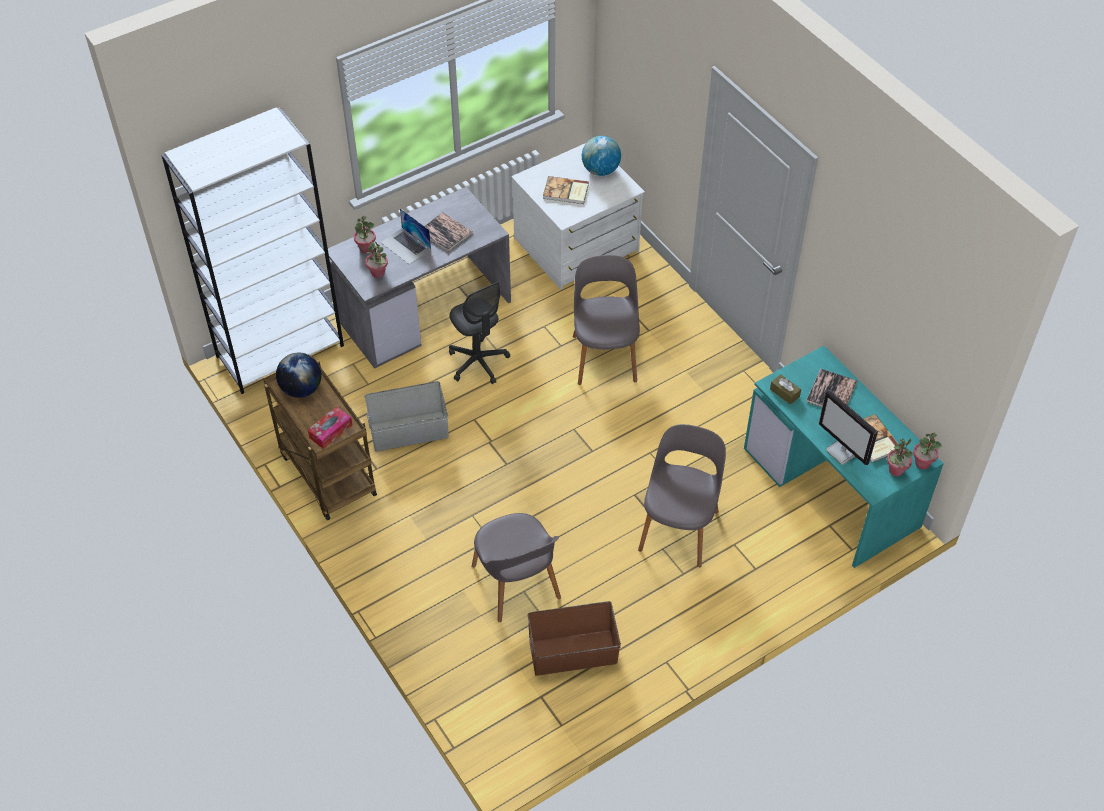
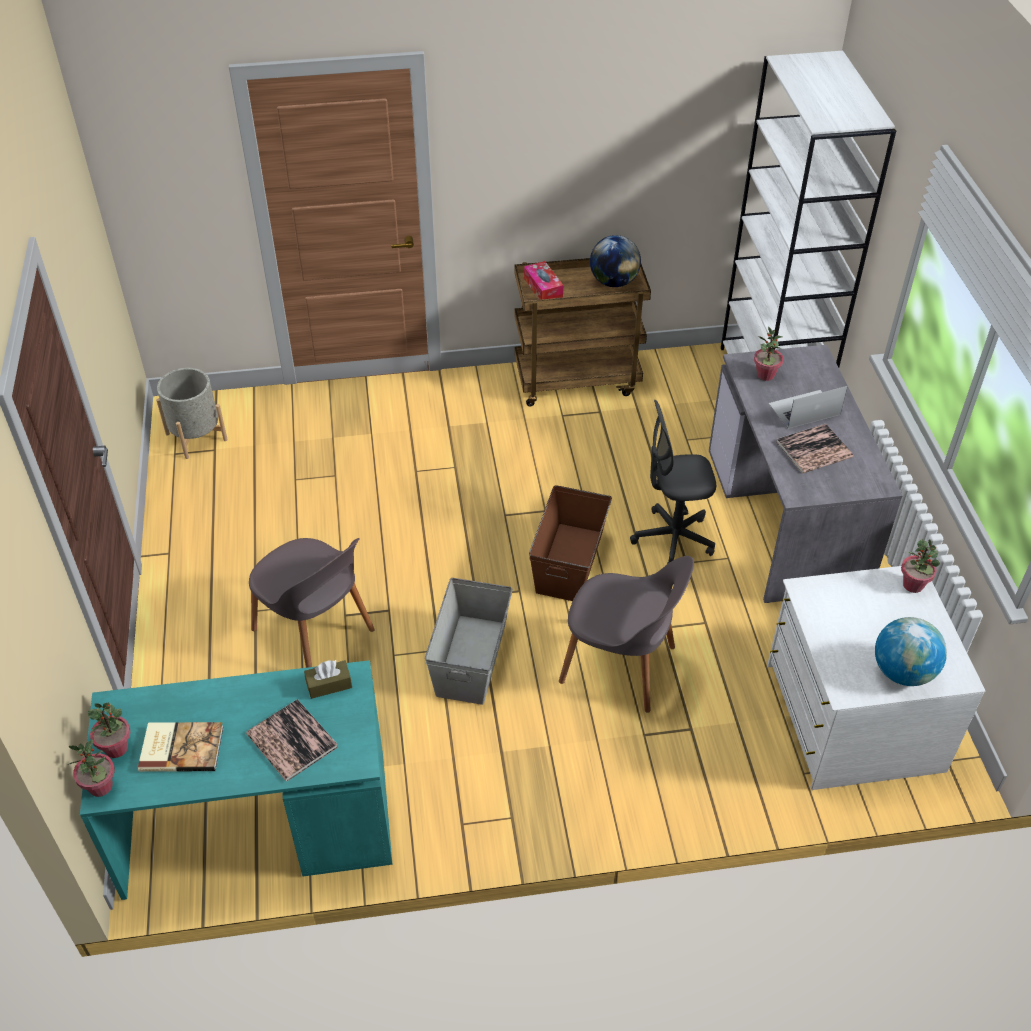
camera: 115 degrees right, 5 degrees down
potted plant [354,216,376,253] -> potted plant moved to [901,539,940,593]
grey storage box [365,381,449,451] -> grey storage box moved to [425,578,513,705]
grey chair [472,513,561,622] -> none
brown storage box [528,601,621,676] -> brown storage box moved to [529,485,612,601]
book [543,176,589,204] -> none
monitor [819,390,878,465] -> none
none -> grey planter [156,368,228,459]

